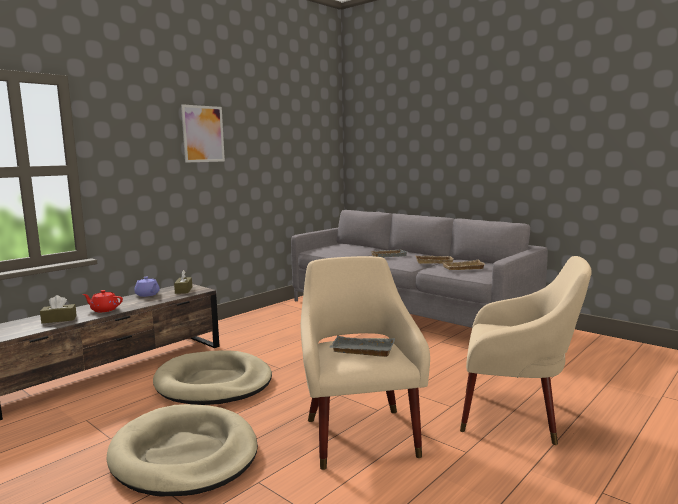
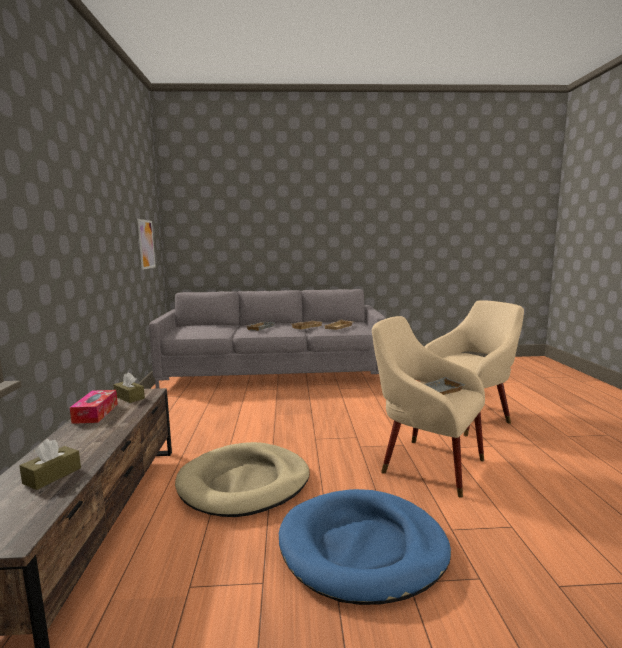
camera: 45 degrees left, 0 degrees up
red teapot [83,290,123,312] -> none
beige dog bed [106,404,258,496] -> blue dog bed [279,489,451,605]
purple teapot [134,276,160,297] -> tissue box [70,390,118,424]
picture [181,104,225,163] -> picture moved to [137,219,156,270]

